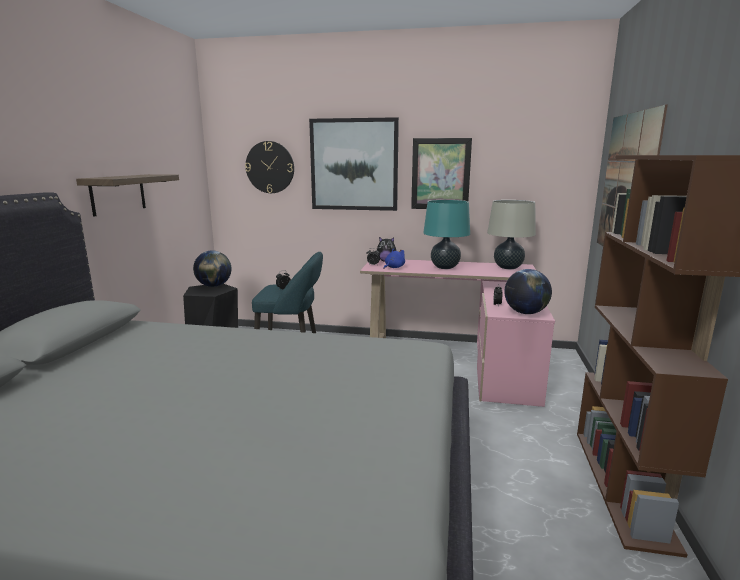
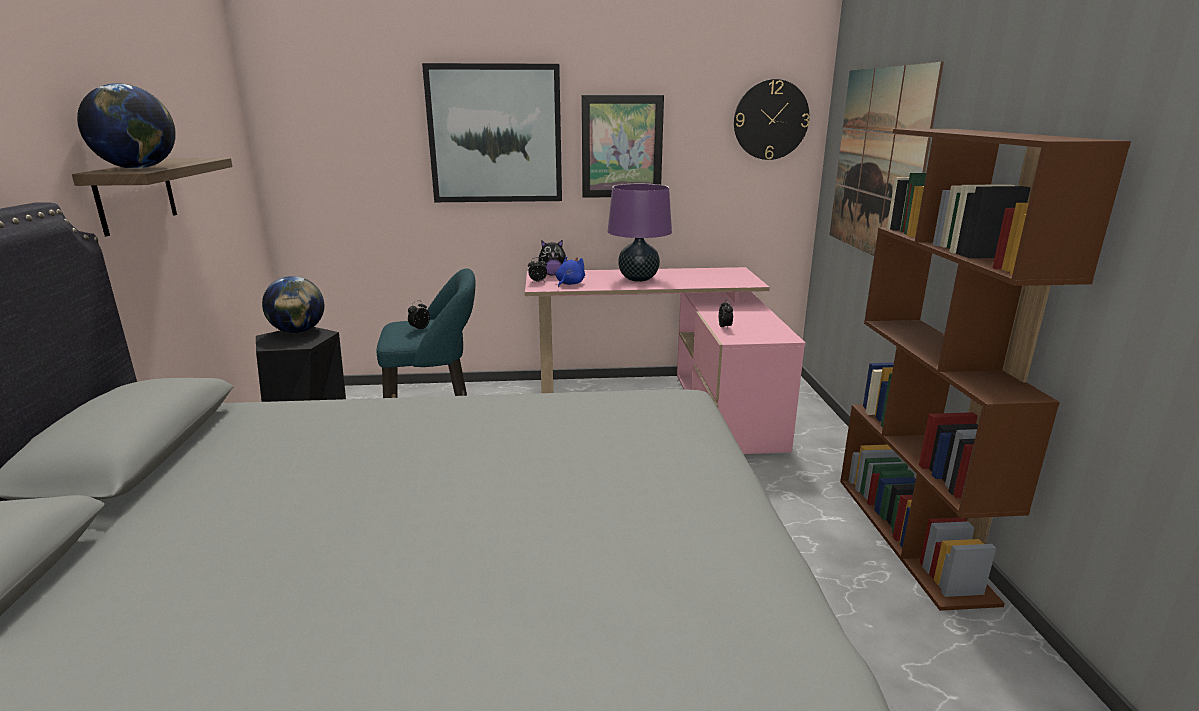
camera: 15 degrees left, 5 degrees up
wall clock [245,141,294,193] -> wall clock moved to [734,79,810,160]
turquoise table lamp [423,200,470,269] -> purple table lamp [607,184,672,282]
beige table lamp [487,200,536,269] -> none
globe [504,269,552,314] -> globe moved to [77,83,176,169]

